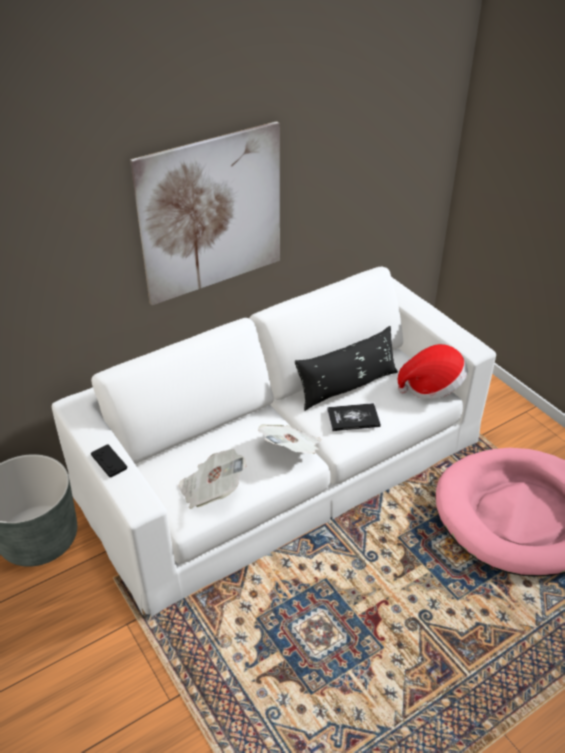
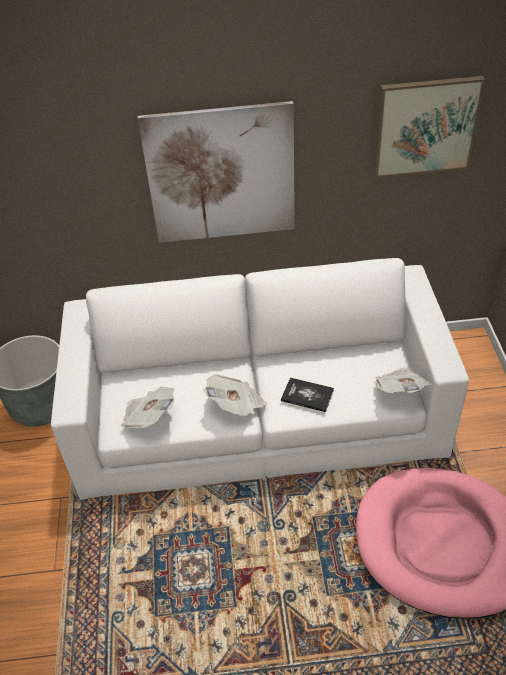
camera: 30 degrees right, 5 degrees up
black game controller [91,445,127,477] -> none
black pillow [295,326,398,411] -> none
hat [398,344,468,399] -> newspaper [375,368,432,393]
none -> picture [374,76,485,178]

